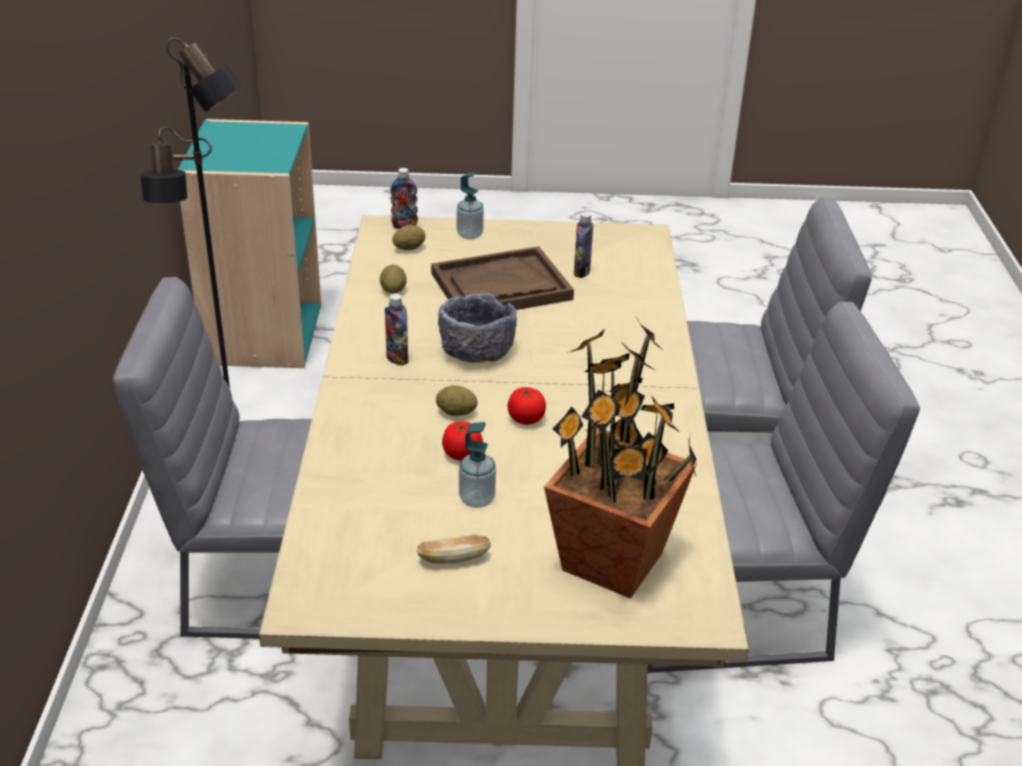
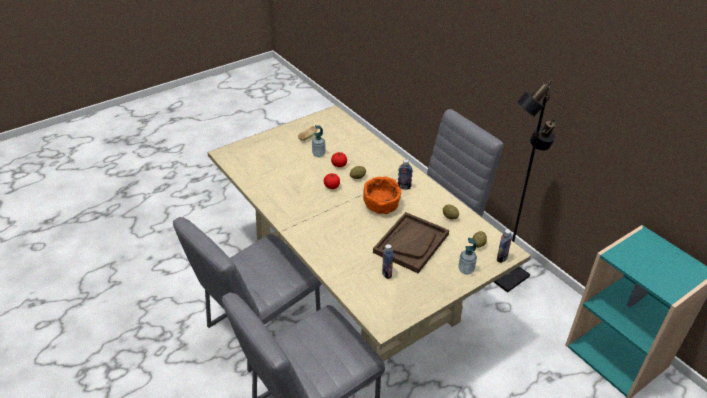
camera: 145 degrees right, 5 degrees up
grey bowl [438,294,517,363] -> orange bowl [363,177,401,214]
potted plant [544,317,697,599] -> none

